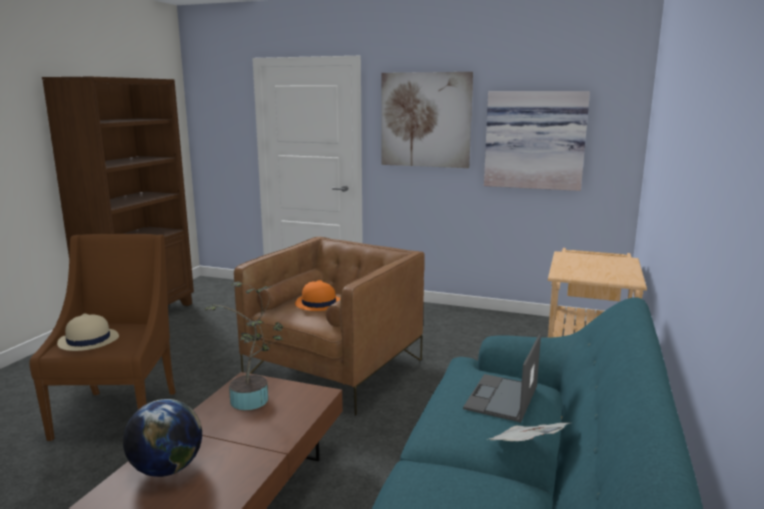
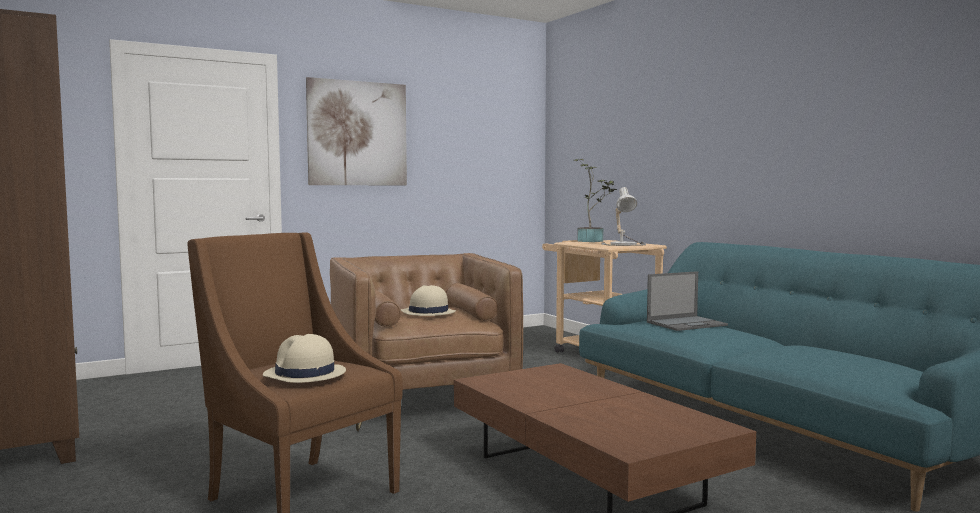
camera: 50 degrees left, 10 degrees down
globe [123,399,202,477] -> none
potted plant [204,281,283,410] -> potted plant moved to [574,159,617,242]
orange hat [295,280,340,311] -> beige hat [401,285,456,316]
laptop [463,334,541,423] -> laptop turned 90 degrees counterclockwise [647,271,728,331]
picture [484,91,590,191] -> none
newspaper [489,423,570,441] -> none
none -> table lamp [602,187,646,246]

